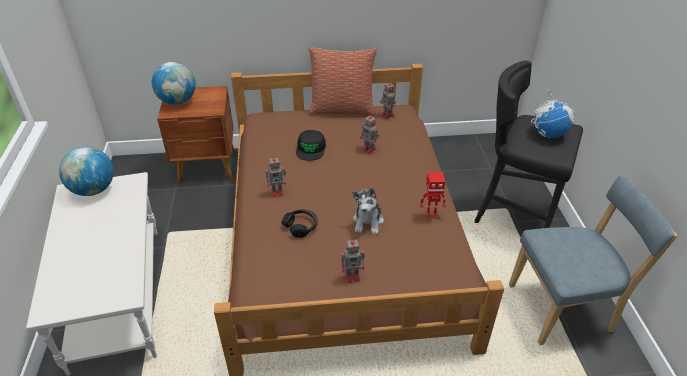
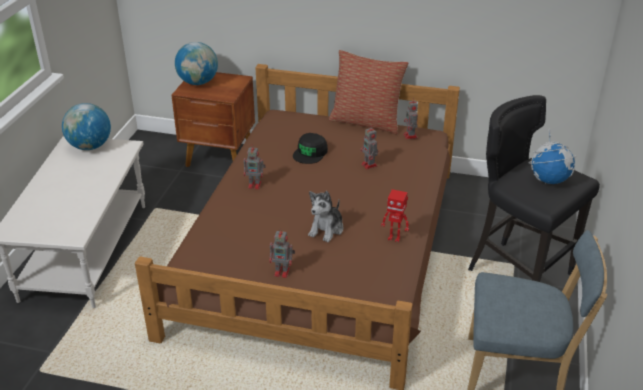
camera: 20 degrees right, 5 degrees down
black headphones [282,209,318,238] -> none

